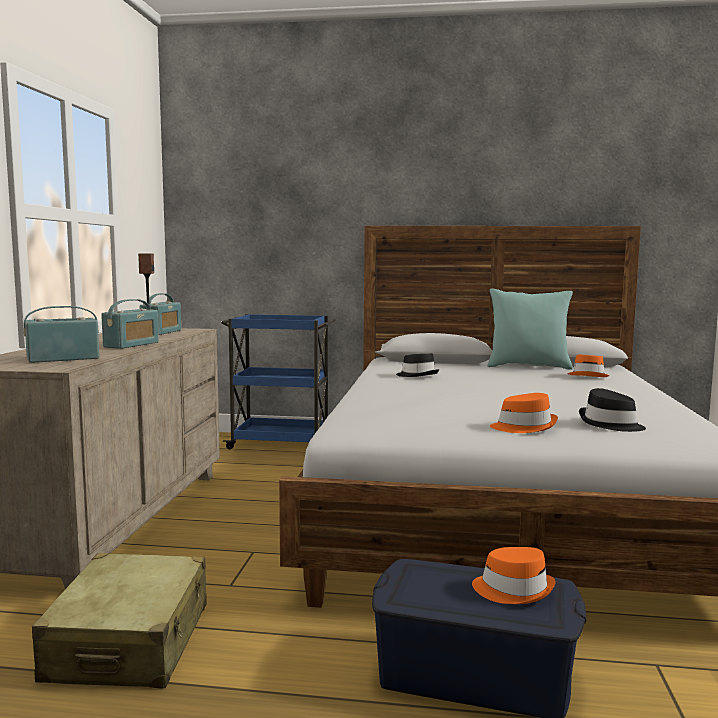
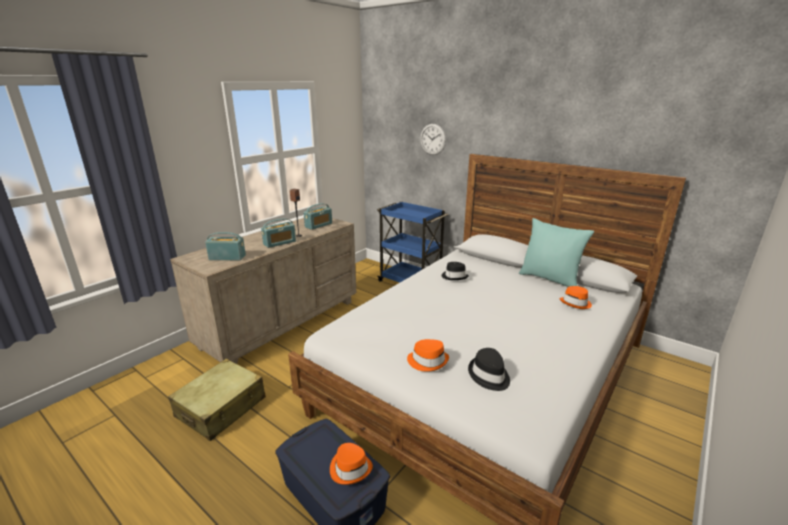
camera: 30 degrees right, 15 degrees up
none -> wall clock [420,124,446,155]

